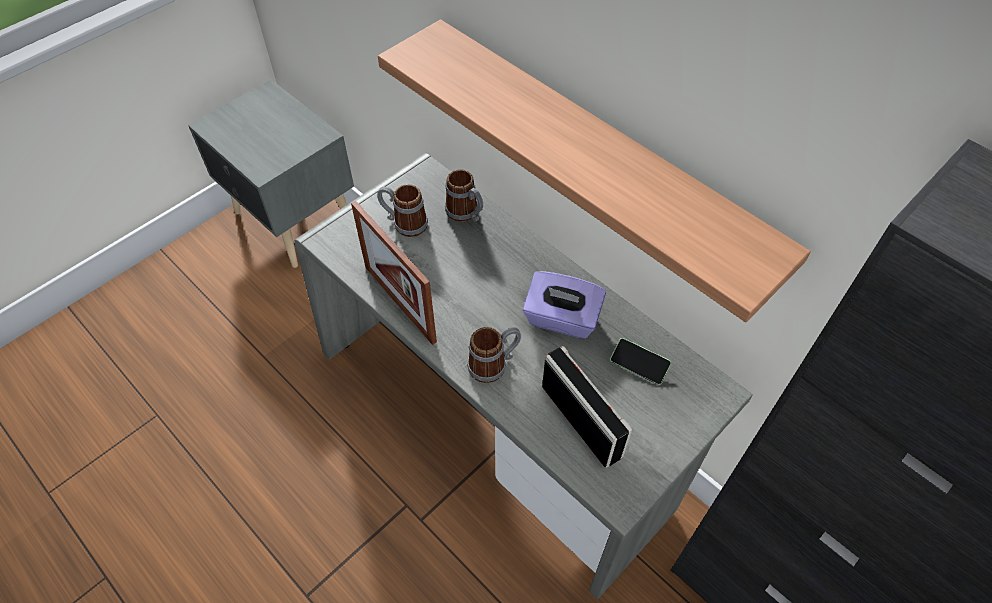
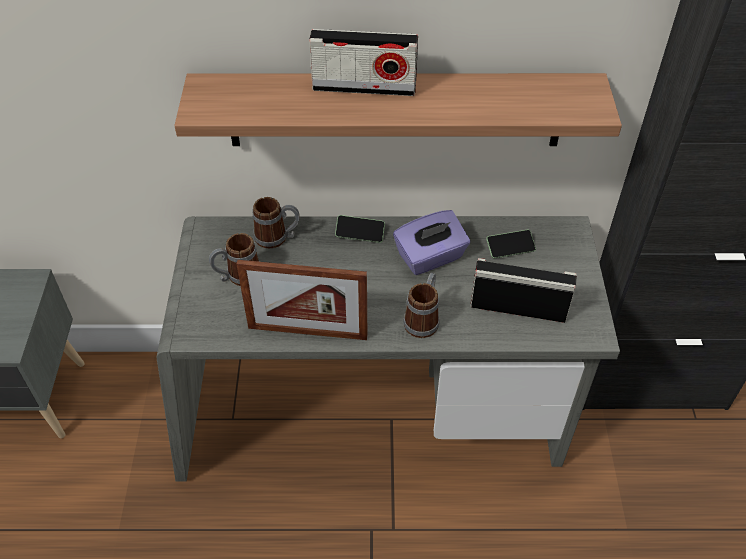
camera: 45 degrees left, 5 degrees down
none -> radio [309,29,418,96]
none -> phone [335,215,385,243]

